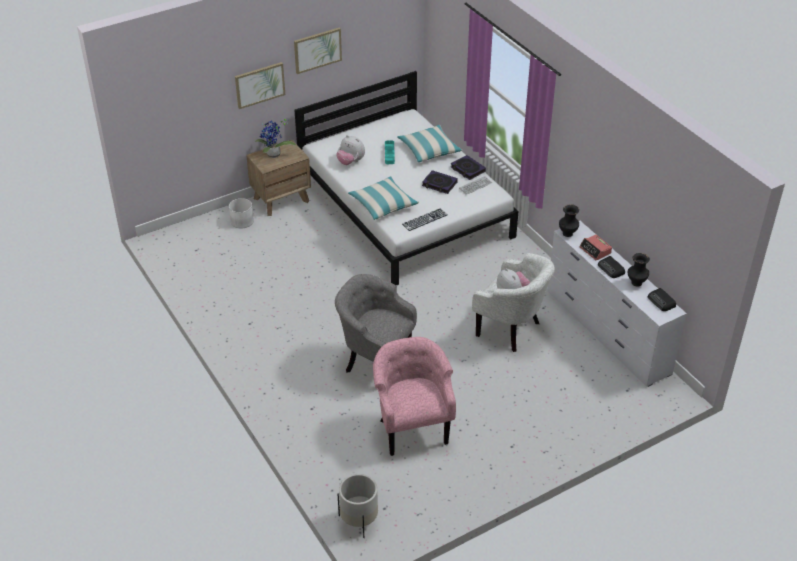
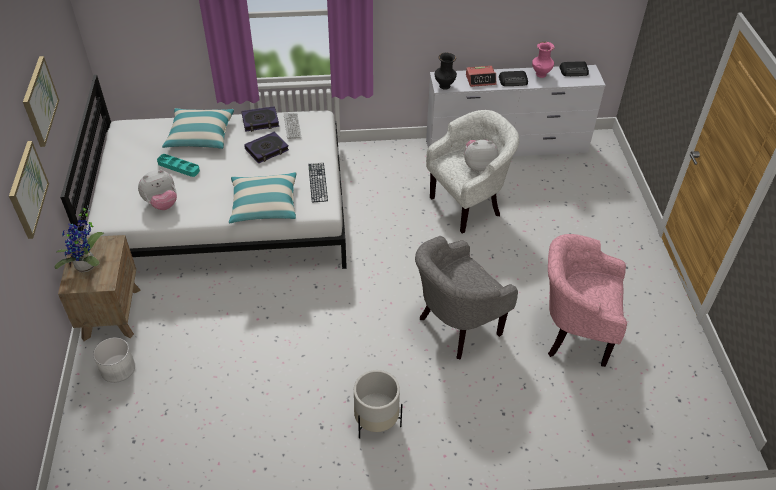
camera: 65 degrees left, 5 degrees up
white planter [338,474,378,538] -> white planter moved to [354,370,403,439]
black vase [628,253,650,287] -> pink vase [532,42,555,78]

